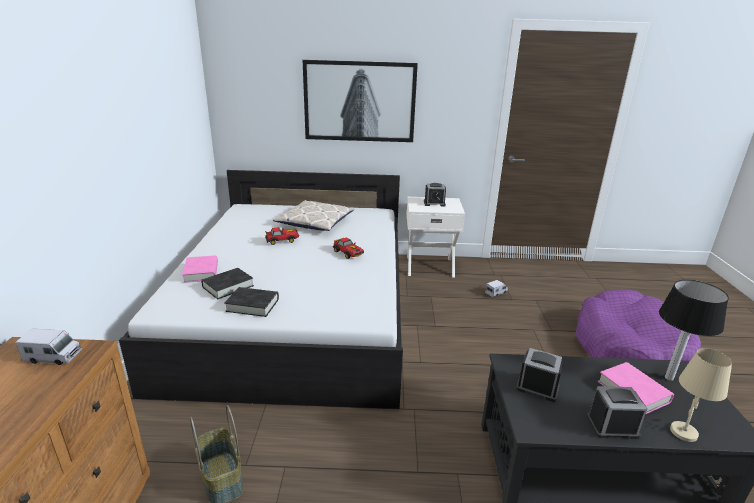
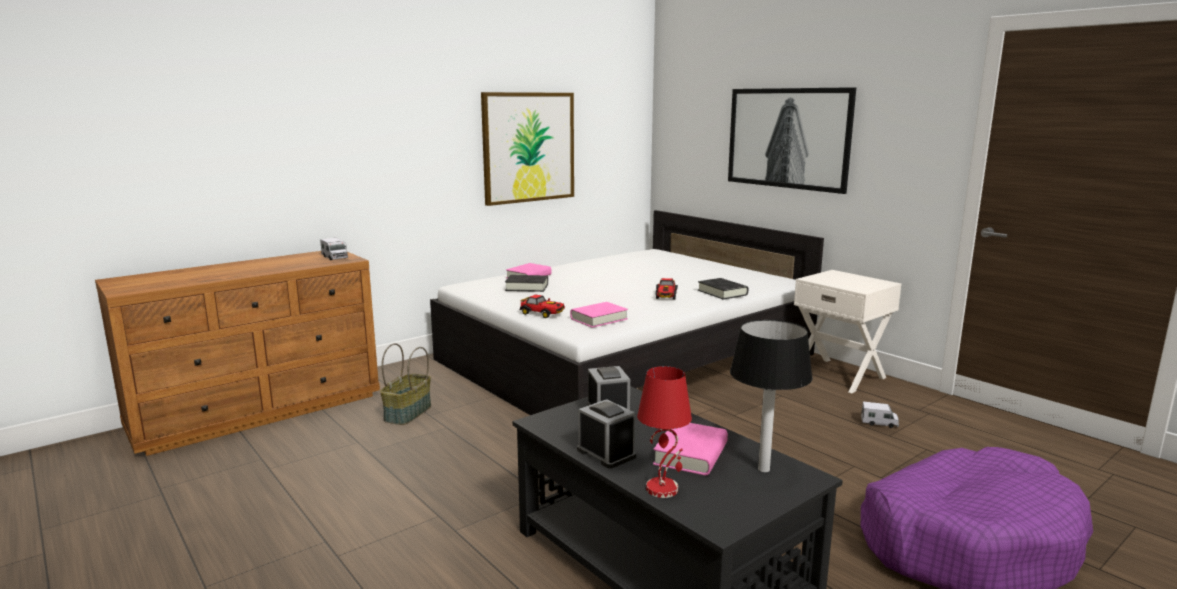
camera: 50 degrees right, 10 degrees down
black book [224,287,279,317] -> black book moved to [698,278,748,300]
toy car [265,227,299,245] -> toy car moved to [520,294,565,318]
pillow [273,200,354,231] -> none
alarm clock [424,183,446,206] -> none
beige table lamp [670,348,732,442] -> red table lamp [637,366,692,498]
none -> picture [481,92,574,206]
none -> pink book [570,302,628,328]

